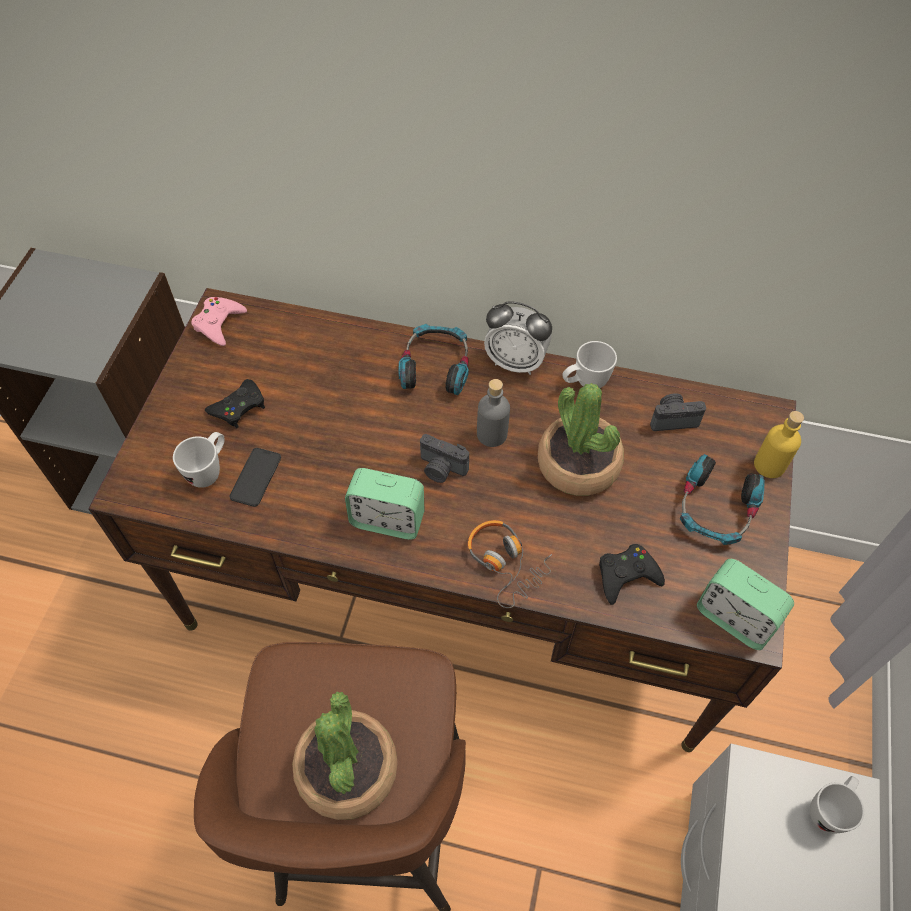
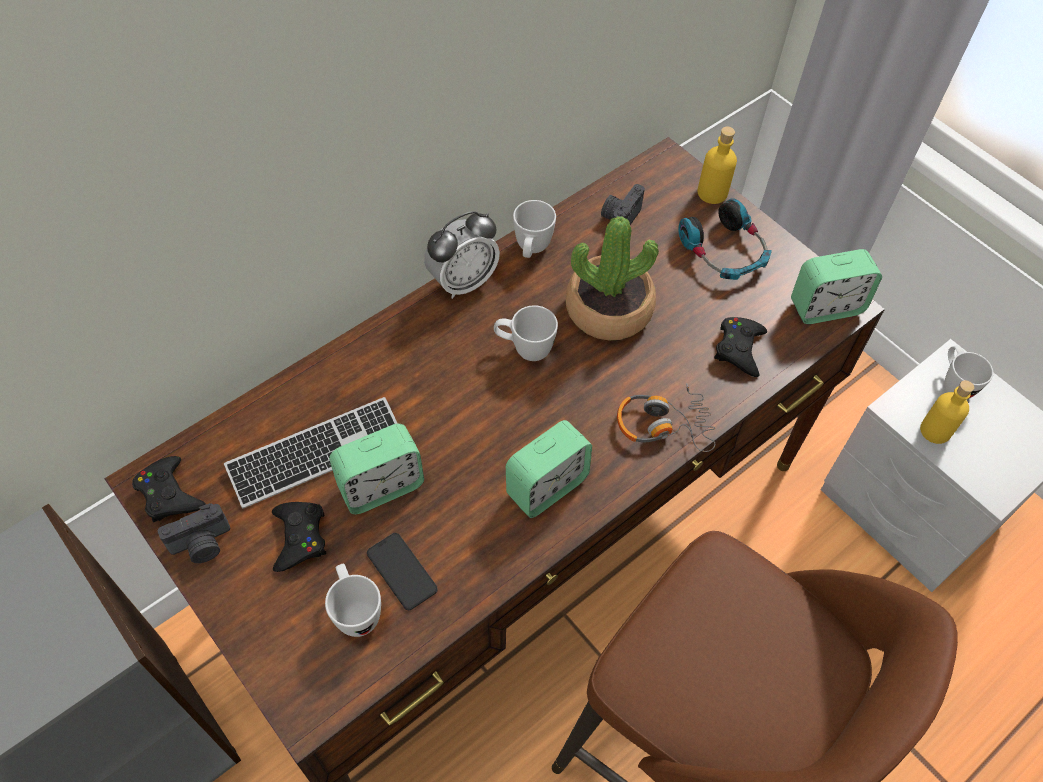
camera: 55 degrees left, 0 degrees up
pink game controller [191,297,247,346] -> black game controller [132,456,206,522]
potted plant [292,691,398,820] -> none
headphones [399,324,469,395] -> none
camera [420,434,469,483] -> camera moved to [158,503,230,563]
grey bottle [477,379,510,447] -> white mug [494,305,558,361]
none -> keyboard [224,397,398,509]
none -> alarm clock [329,424,424,514]
none -> yellow bottle [920,380,974,444]

